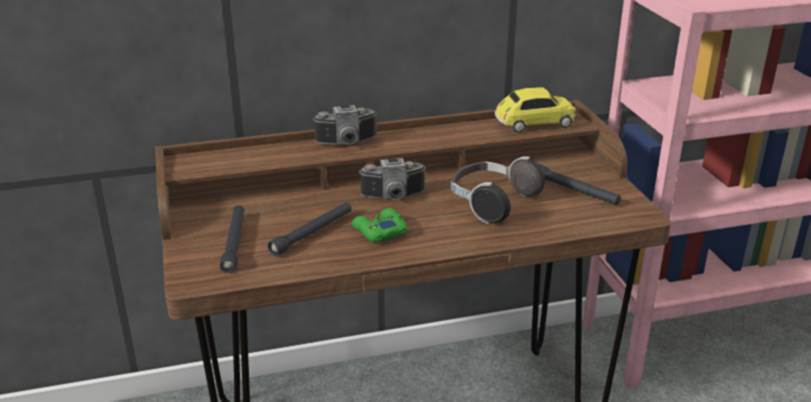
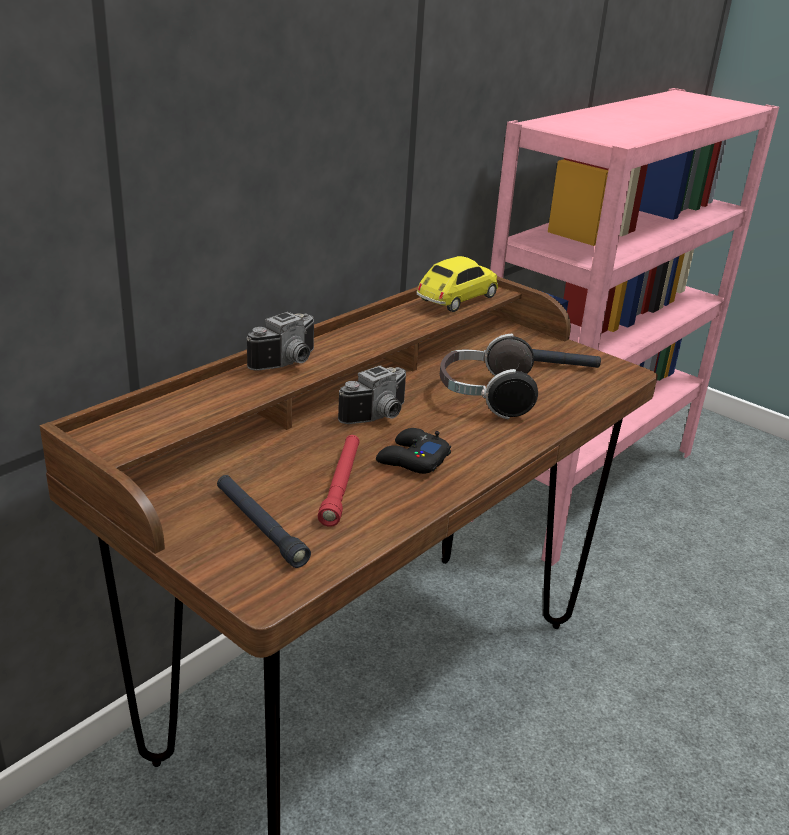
camera: 35 degrees left, 0 degrees up
black flashlight [267,202,352,256] -> red flashlight [318,435,360,527]
green game controller [352,208,407,242] -> black game controller [376,428,451,474]

